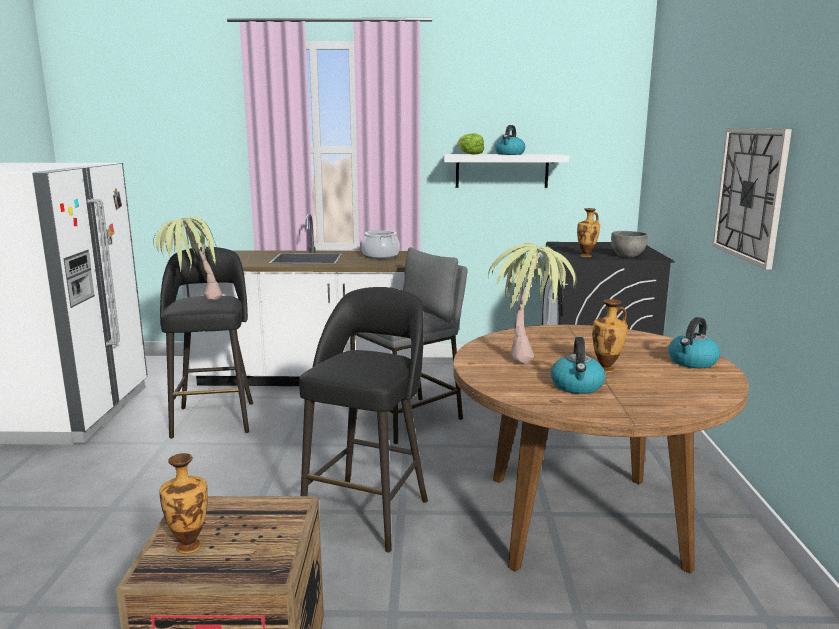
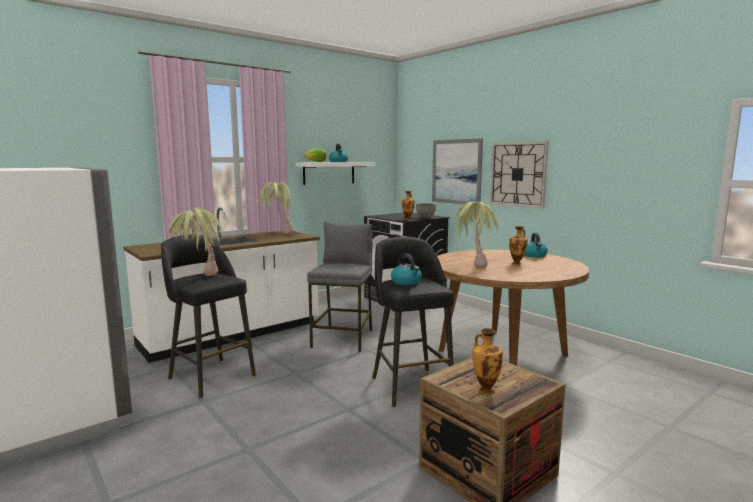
camera: 40 degrees left, 5 degrees down
cooking pot [362,229,400,259] -> potted plant [259,182,294,235]
kettle [551,337,605,394] -> kettle moved to [391,253,422,285]
none -> picture [432,138,483,204]

